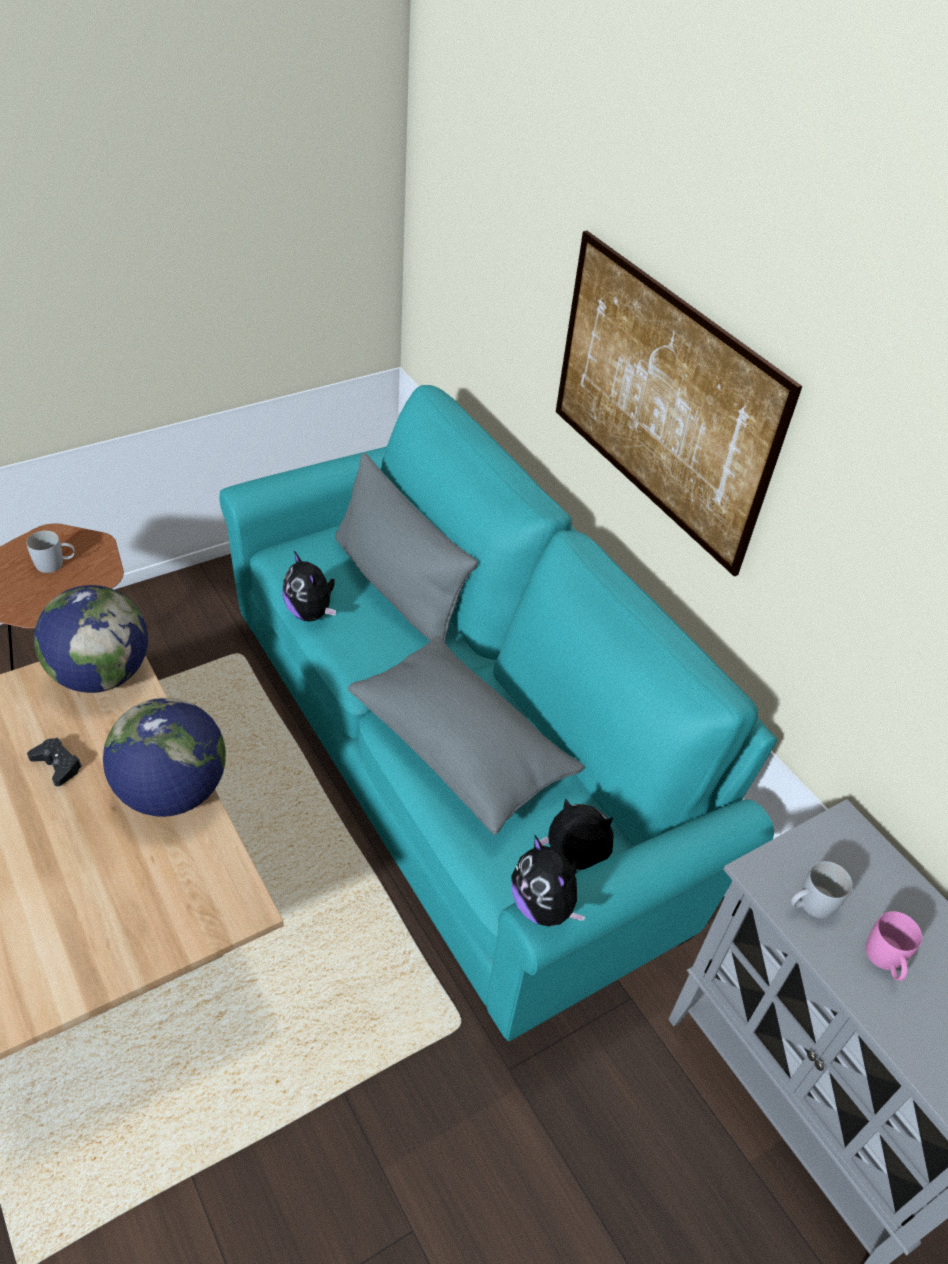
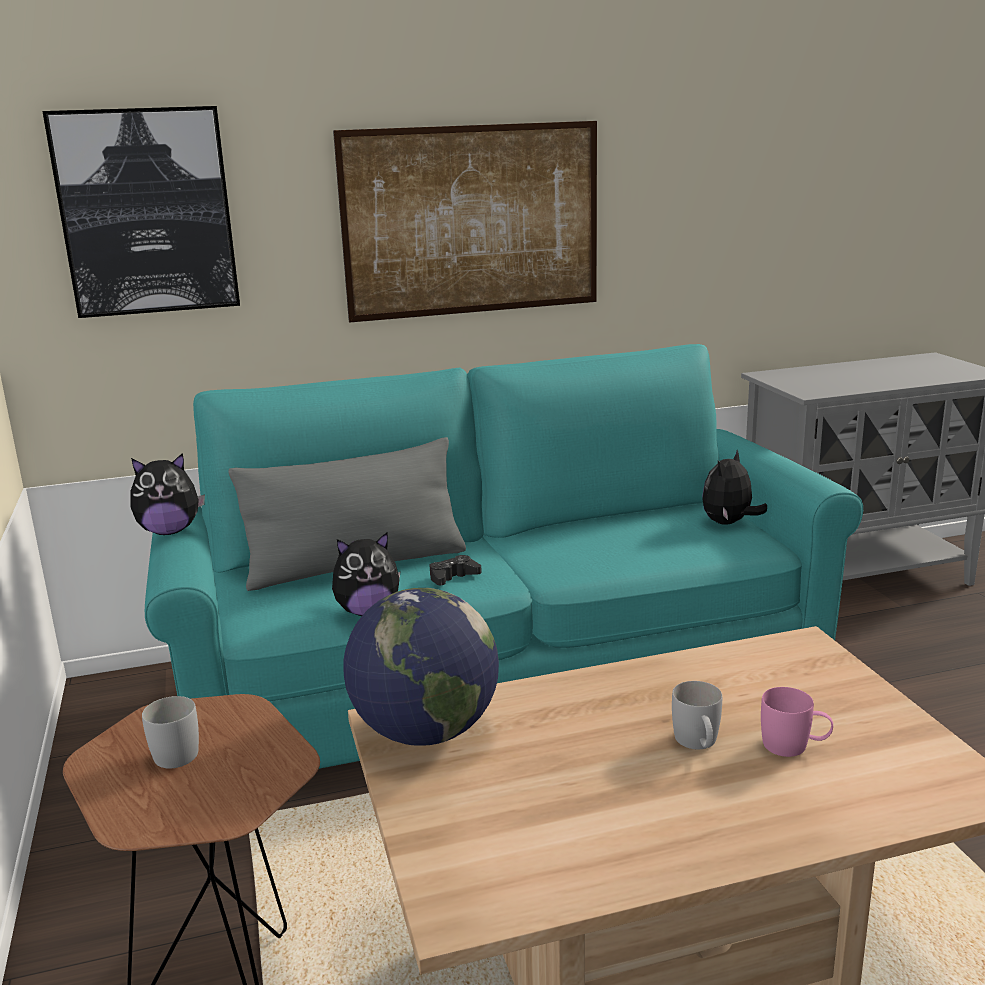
camera: 70 degrees left, 25 degrees down
black game controller [27,738,82,786] -> black game controller moved to [430,555,482,585]
globe [103,698,226,817] -> none
grey pillow [348,636,585,835] -> none
plush toy [512,835,586,927] -> plush toy moved to [130,453,205,535]
white mug [791,861,852,918] -> white mug moved to [672,681,722,749]
pink mug [866,911,922,981] -> pink mug moved to [761,687,833,757]
none -> picture [42,106,240,318]

